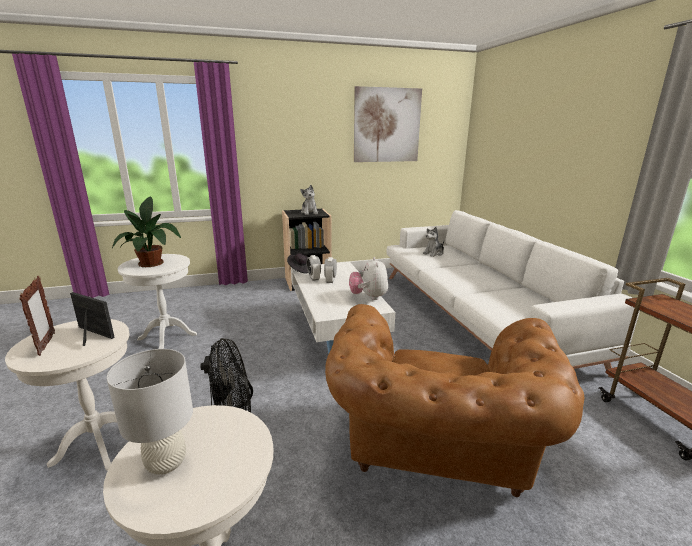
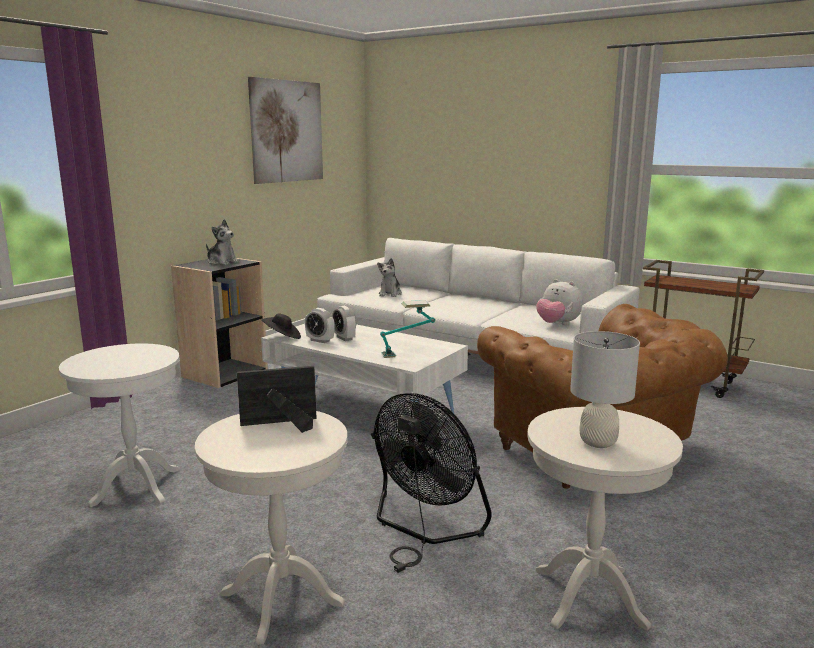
camera: 40 degrees left, 5 degrees down
picture frame [19,276,55,356] -> none
potted plant [112,197,181,267] -> none
plush toy [349,257,388,300] -> plush toy moved to [536,279,583,325]
none -> table lamp [380,300,435,358]

